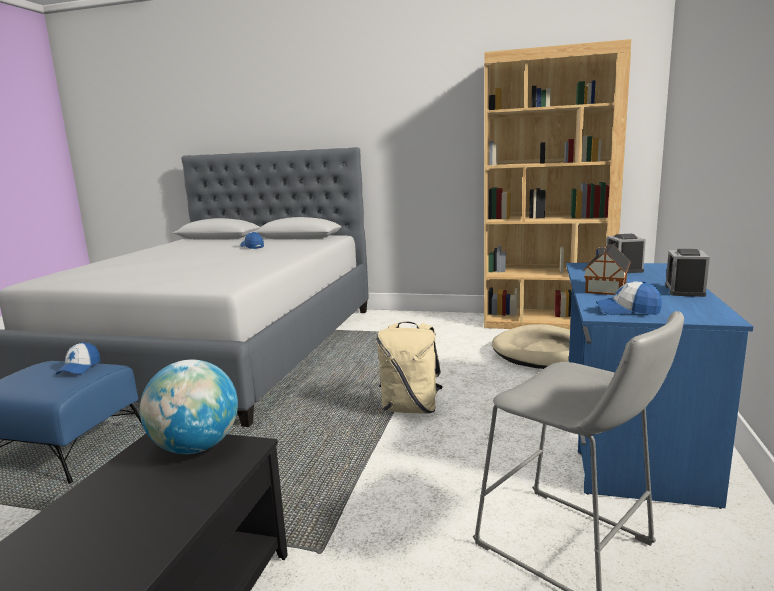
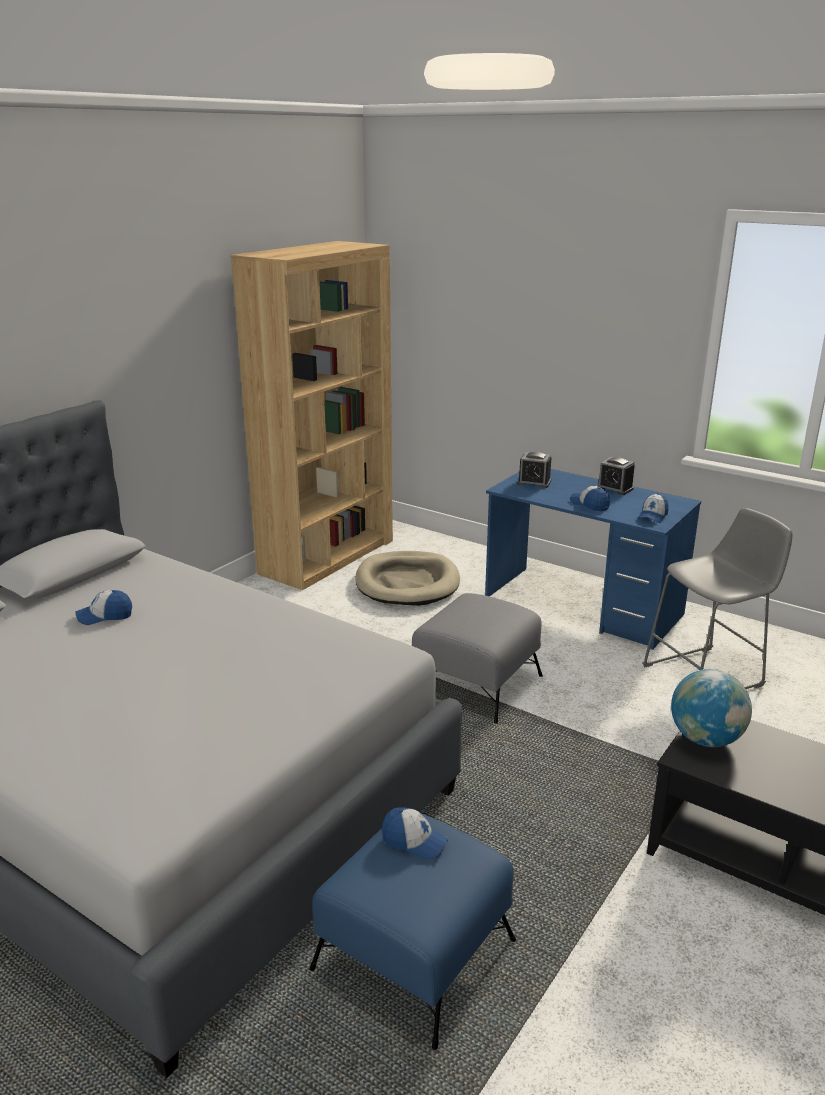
camera: 70 degrees left, 10 degrees up
beige backpack [377,322,443,414] -> grey ottoman [412,593,543,724]
toy house [583,244,631,295] -> cap [570,486,610,512]

